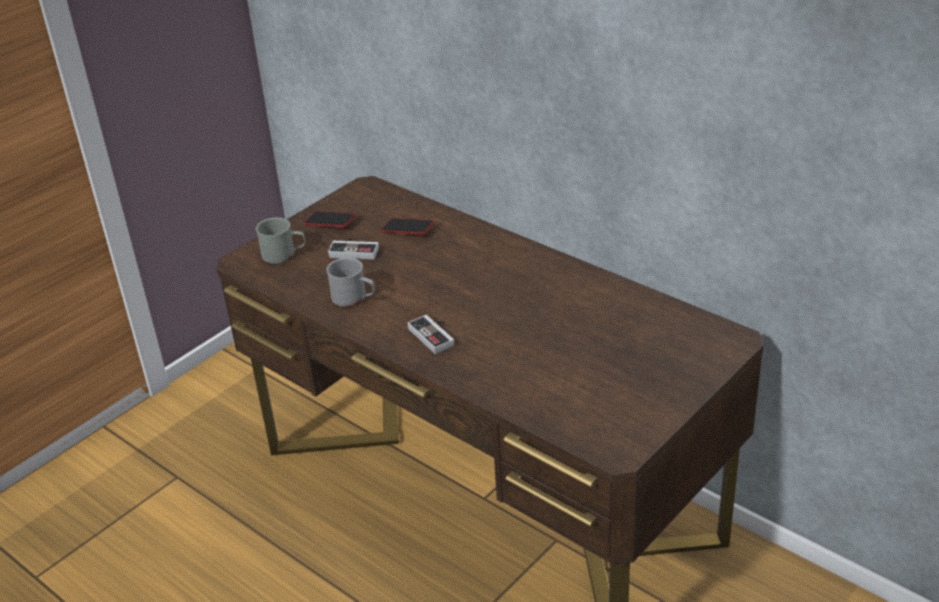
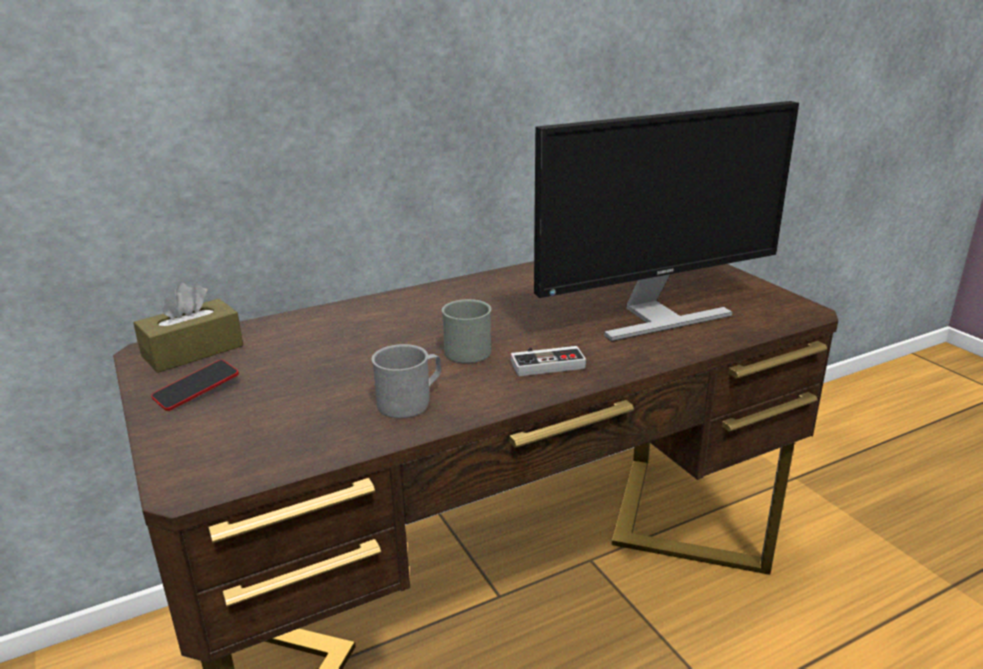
camera: 70 degrees left, 10 degrees down
grey mug [256,217,305,264] -> grey mug moved to [442,299,492,364]
game controller [328,238,379,260] -> none
phone [381,218,434,235] -> none
none -> brown tissue box [133,283,243,373]
none -> monitor [534,101,799,342]

